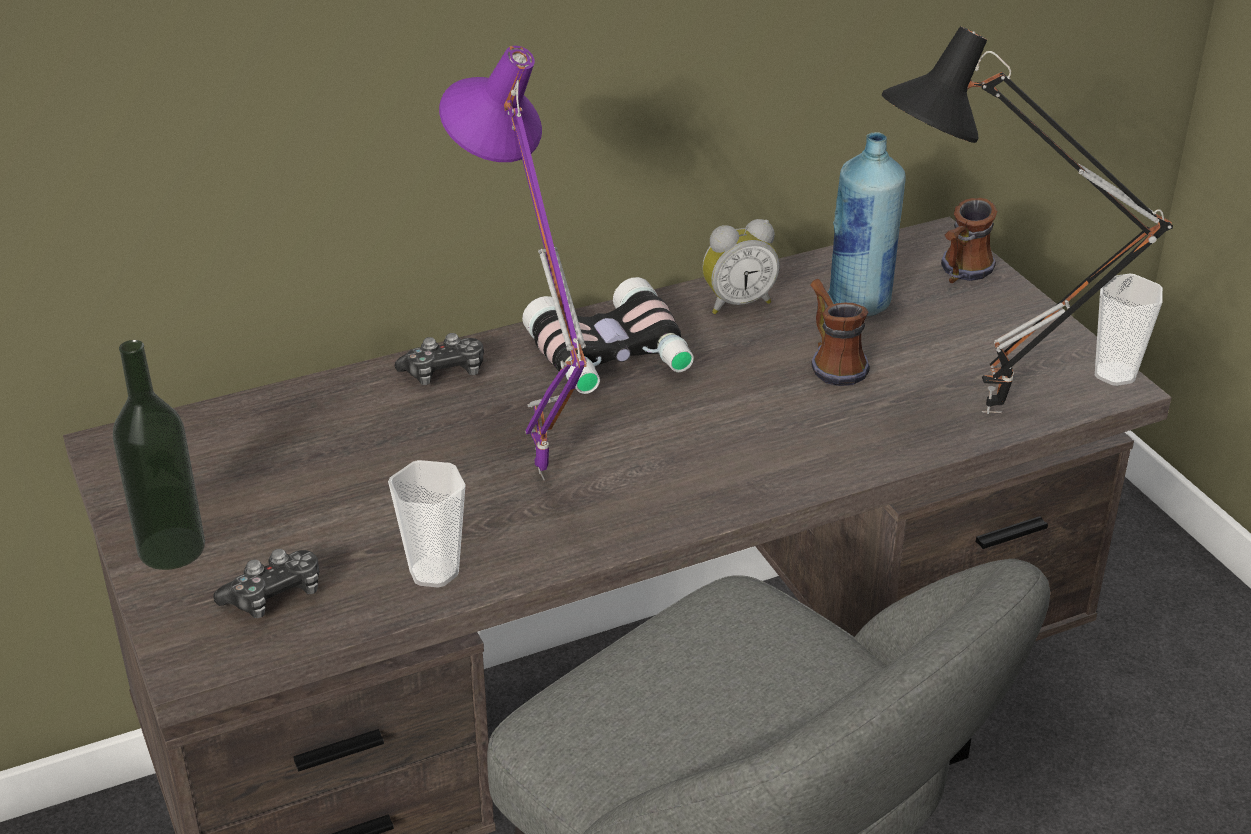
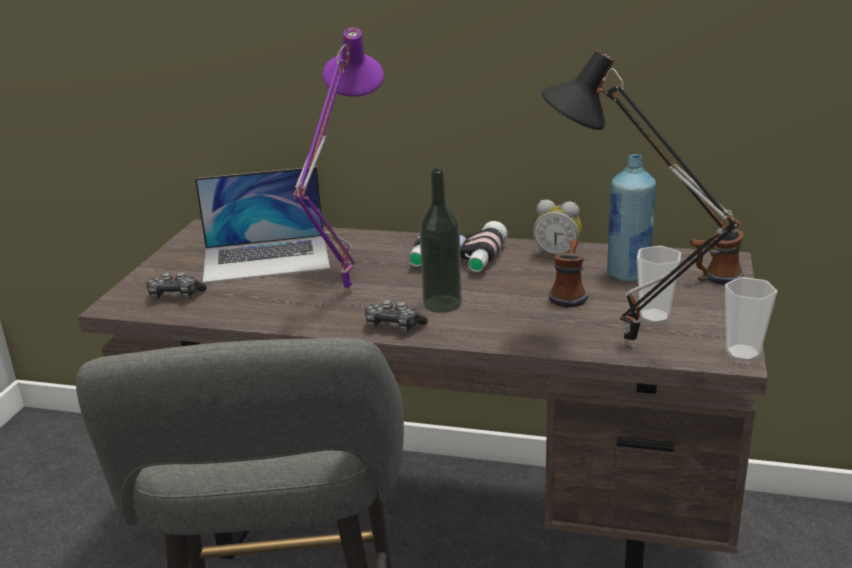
camera: 40 degrees right, 10 degrees down
bottle [113,340,205,570] -> bottle moved to [419,168,462,313]
cup [388,460,466,588] -> cup moved to [637,246,681,323]
game controller [395,333,484,385] -> game controller moved to [365,299,428,333]
none -> laptop [195,167,330,283]

